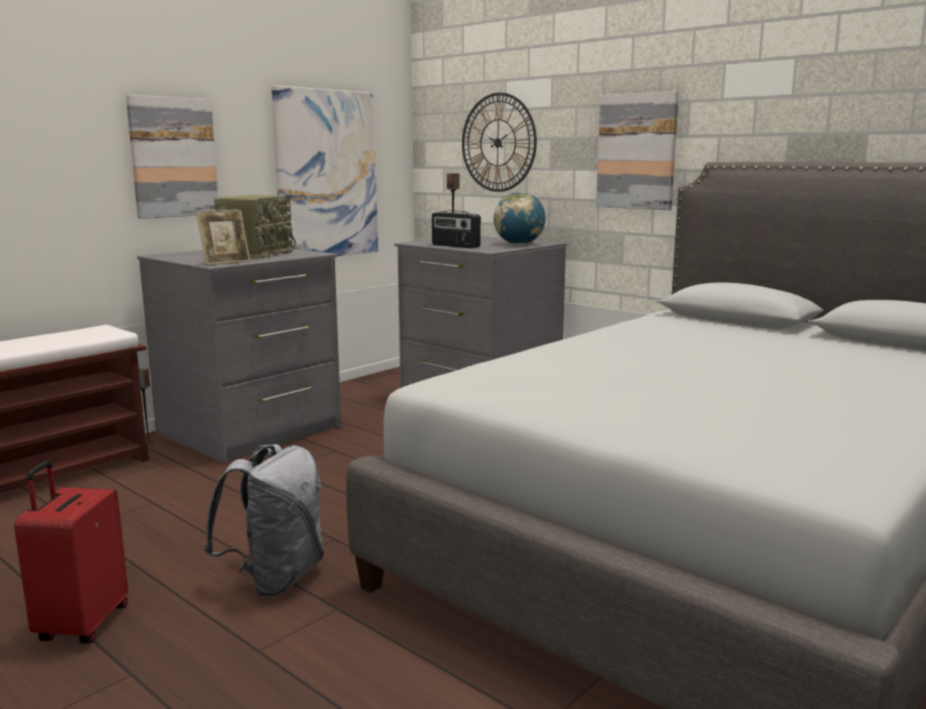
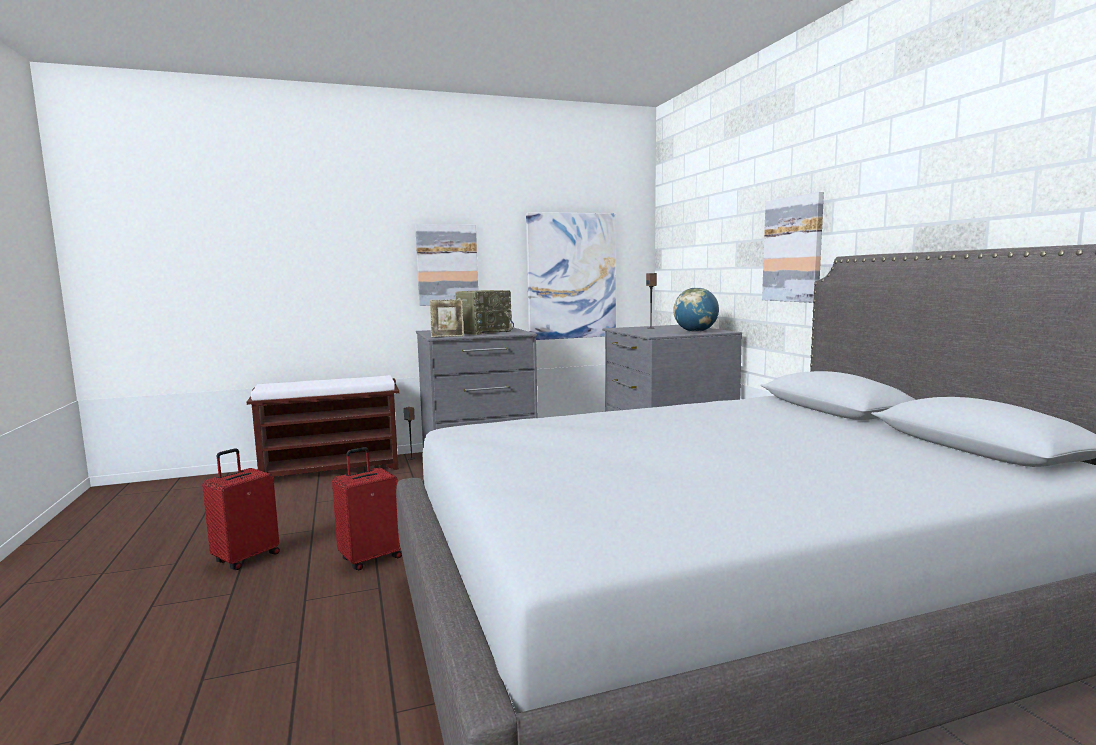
camera: 30 degrees right, 5 degrees down
grey backpack [203,444,324,597] -> red suitcase [332,447,402,570]
radio [432,210,481,248] -> none
wall clock [462,93,537,192] -> none

